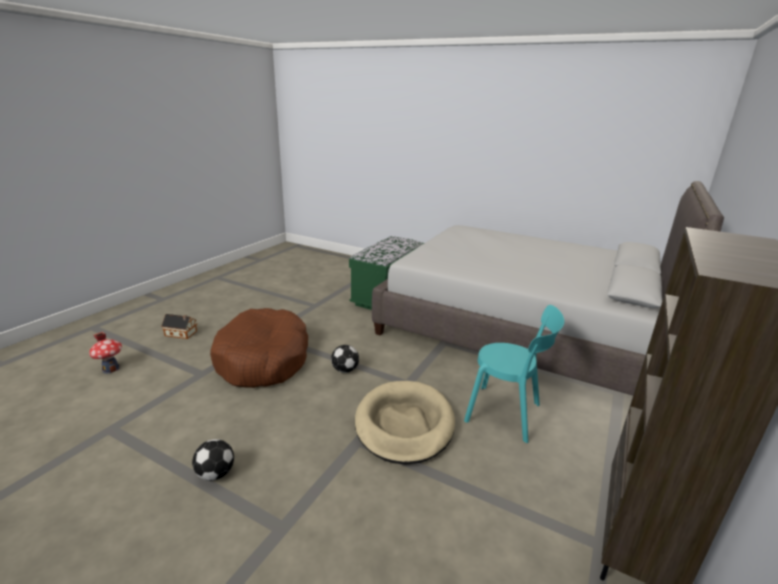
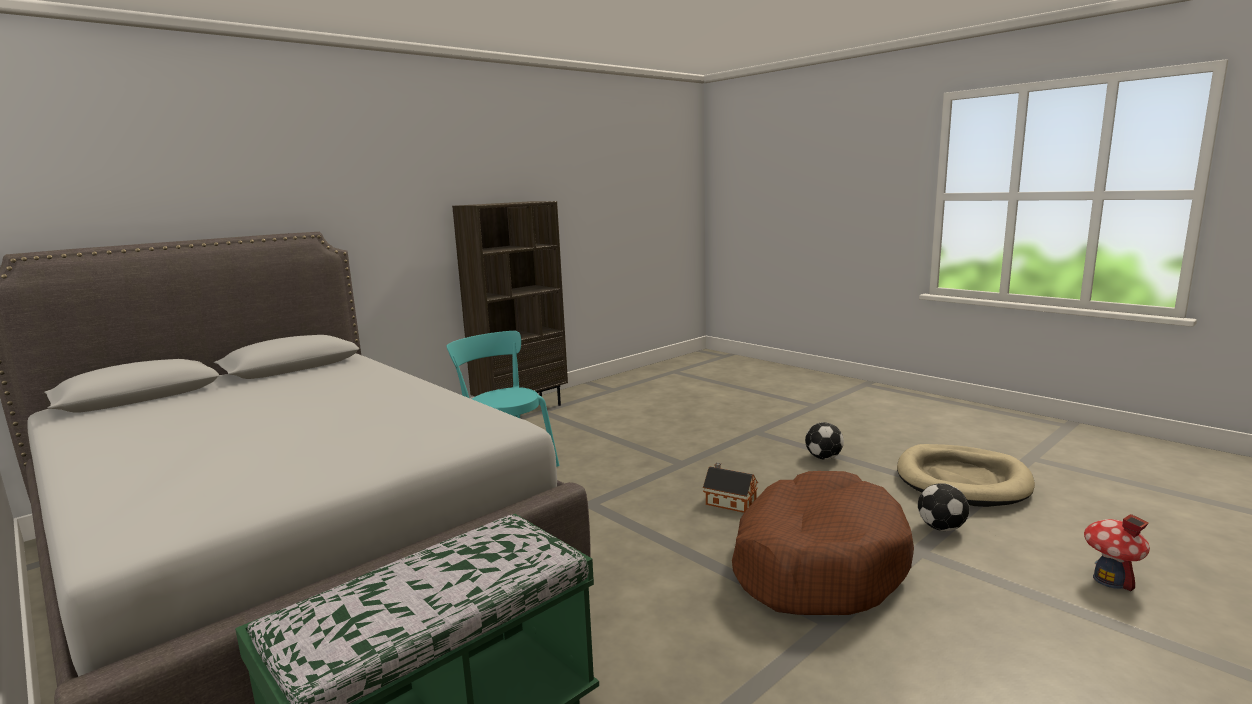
camera: 160 degrees left, 10 degrees down
toy house [161,314,197,339] -> toy house moved to [703,462,758,513]
football [331,345,359,373] -> football moved to [918,483,969,531]
beige dog bed [355,381,455,465] -> beige dog bed moved to [897,444,1035,507]

